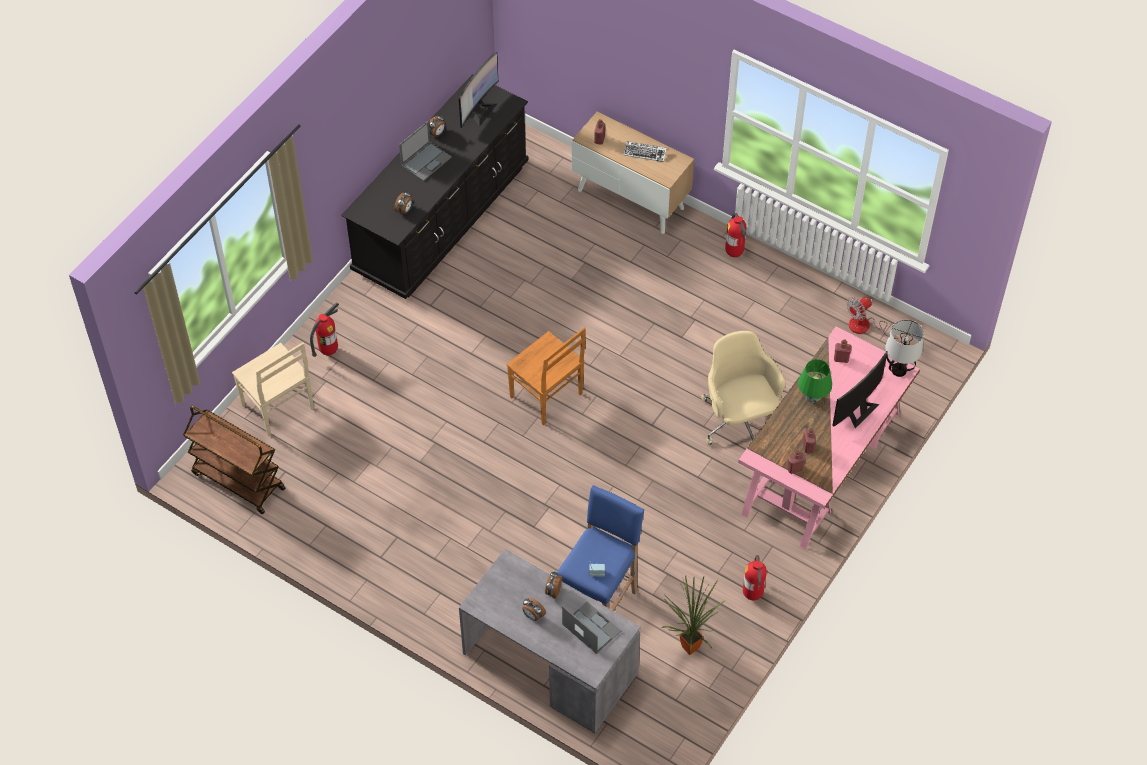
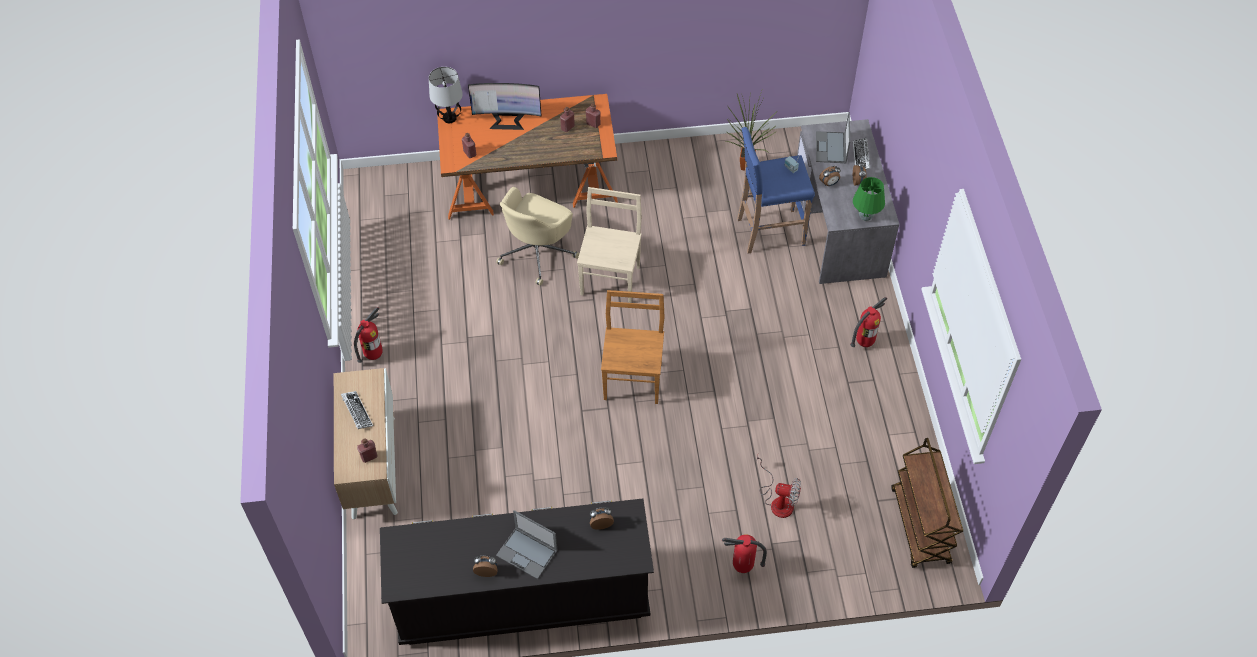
camera: 130 degrees left, 0 degrees up
beige chair [232,342,314,437] -> beige chair moved to [577,187,642,303]
laptop [399,121,452,181] -> laptop turned 150 degrees counterclockwise [496,510,557,579]
monitor [459,52,498,128] -> none
pink desk [738,327,920,550] -> orange desk [437,94,618,220]
fire extinguisher [743,555,767,600] -> fire extinguisher moved to [850,297,887,347]
green table lamp [798,359,832,403] -> green table lamp moved to [853,177,885,221]
fan [846,297,905,339] -> fan moved to [756,455,801,518]
none -> keyboard [853,137,870,170]

